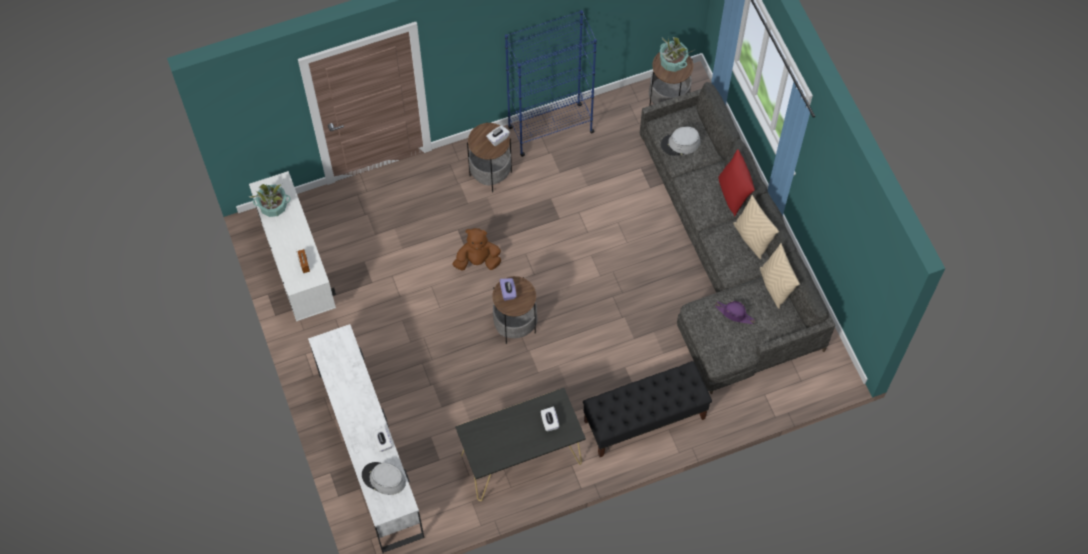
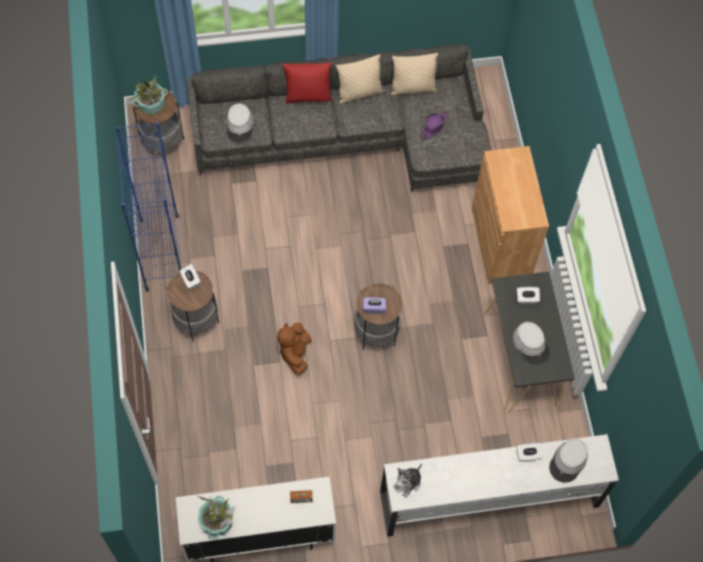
camera: 80 degrees left, 0 degrees up
black bench [583,361,712,457] -> brown cabinet [472,146,549,284]
none -> plush toy [393,464,422,498]
none -> grey hat [513,322,550,364]

